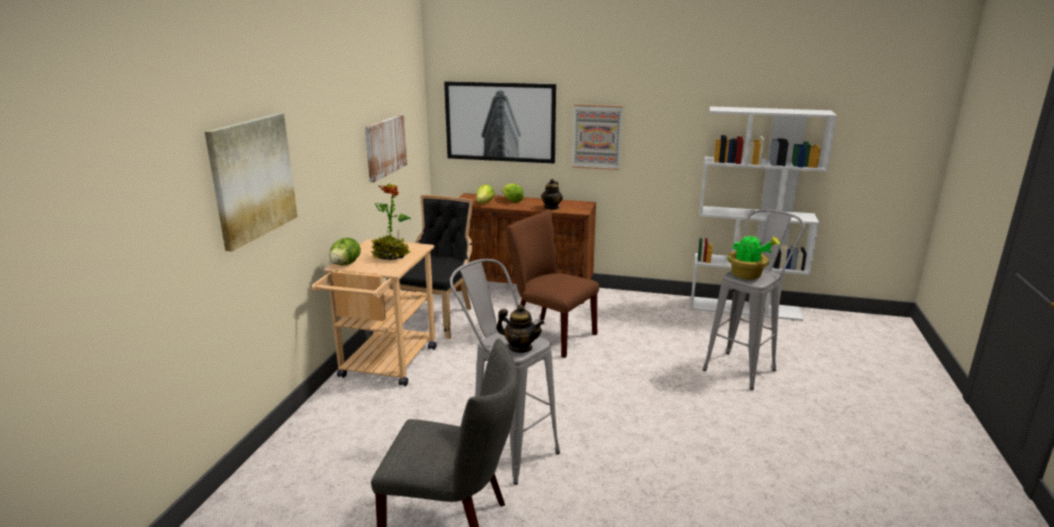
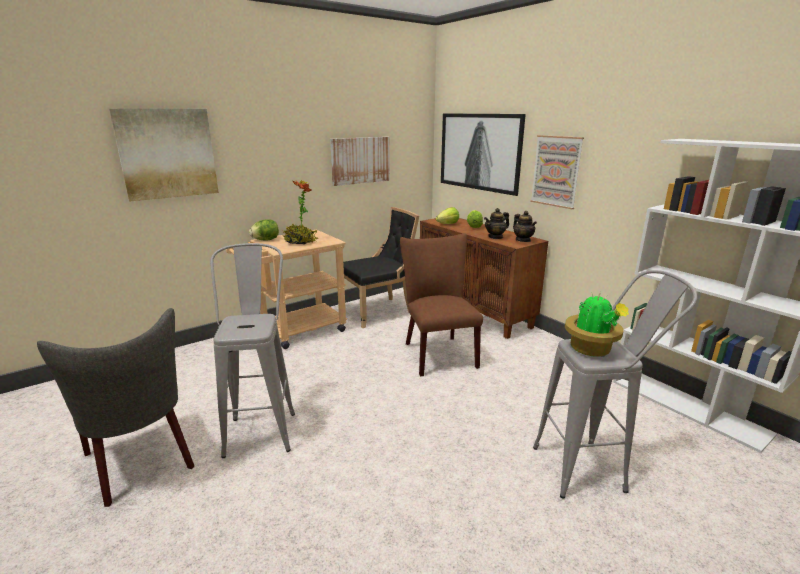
camera: 40 degrees right, 0 degrees up
teapot [496,304,545,353] -> teapot moved to [513,211,537,242]

